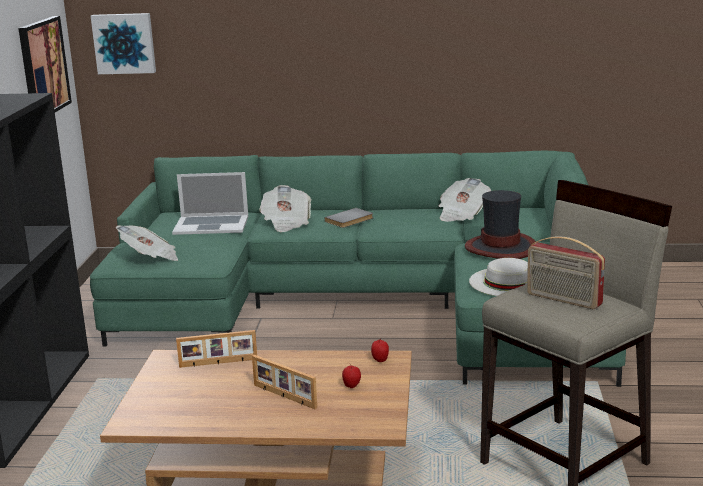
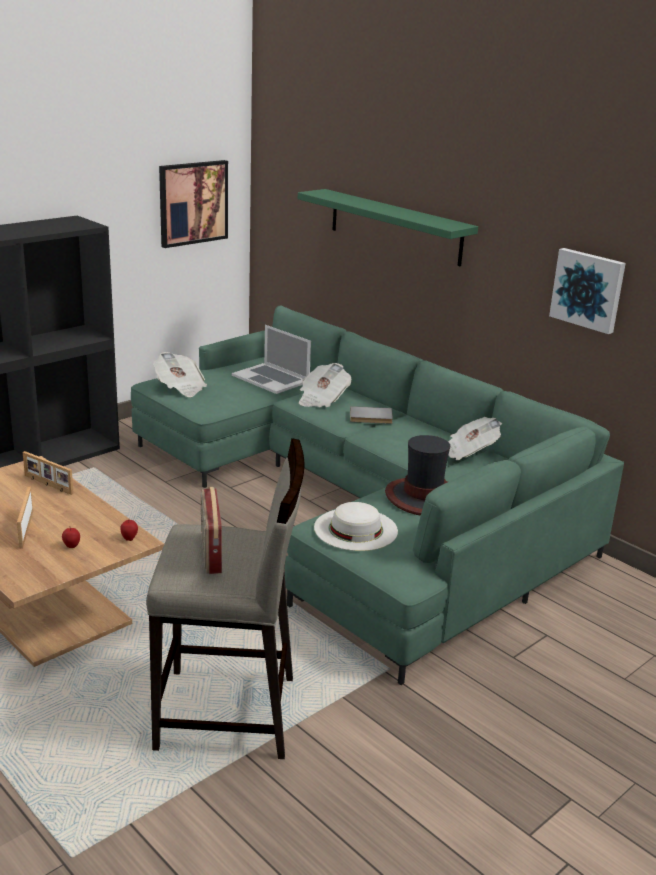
camera: 40 degrees right, 5 degrees up
picture [91,13,156,74] -> picture moved to [549,248,626,334]
none -> green shelf [298,189,478,266]

